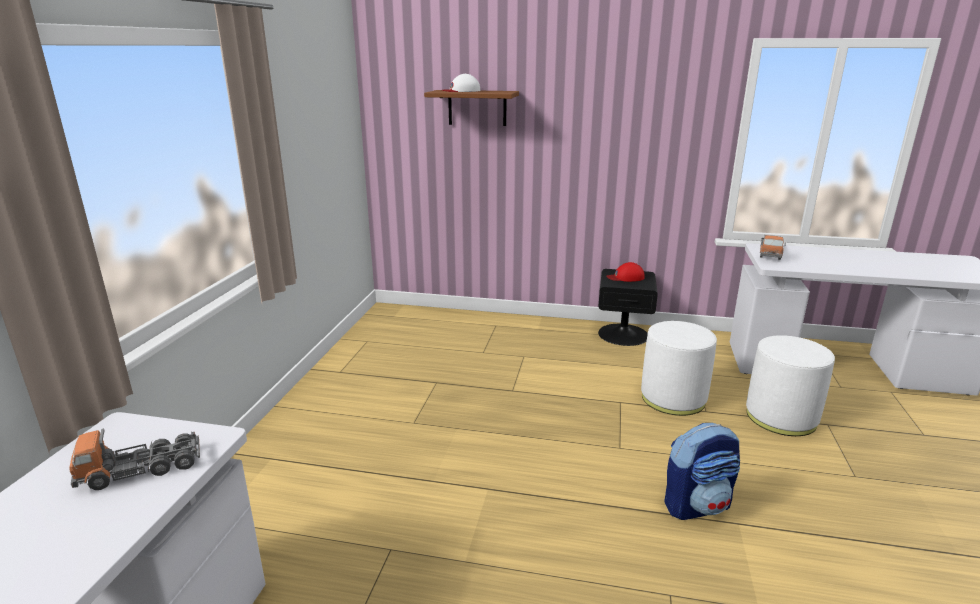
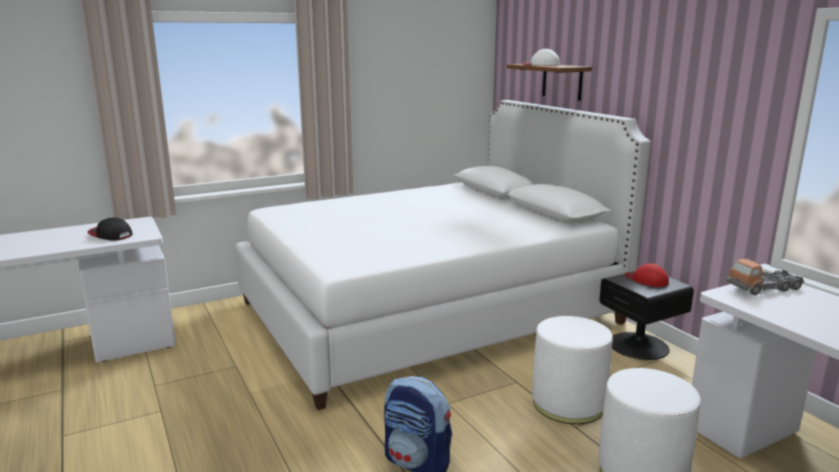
camera: 50 degrees right, 5 degrees down
toy truck [69,428,200,490] -> cap [87,217,133,241]
none -> white bed [235,100,651,410]

